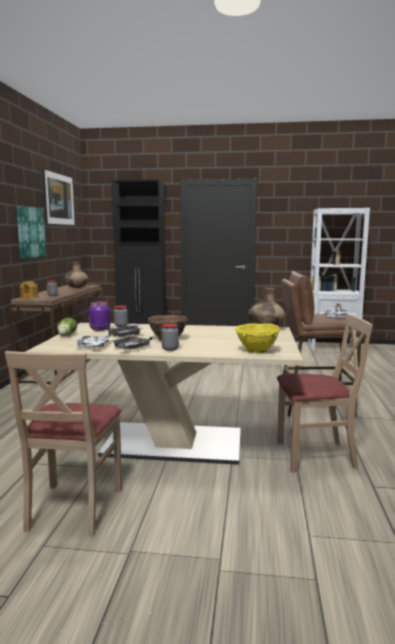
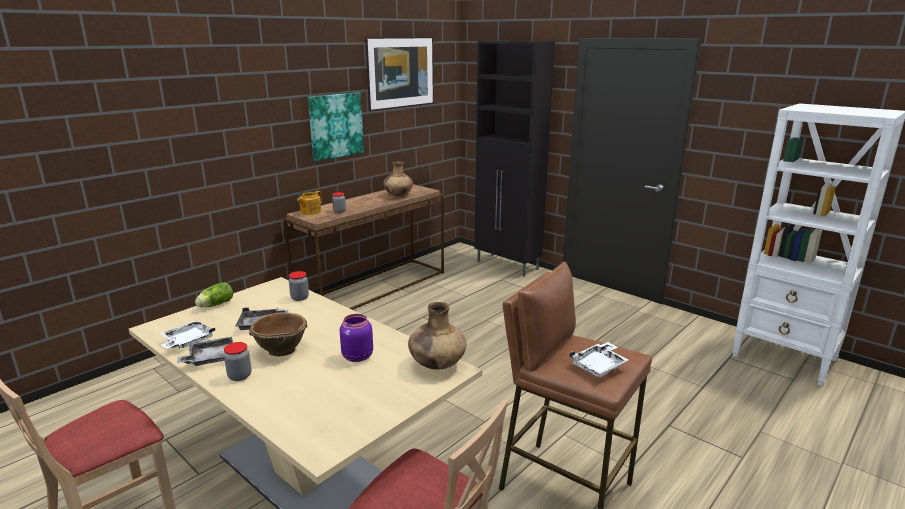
camera: 35 degrees right, 10 degrees up
purple jar [89,301,110,331] -> purple jar moved to [340,314,373,362]
yellow bowl [235,323,280,353] -> none

